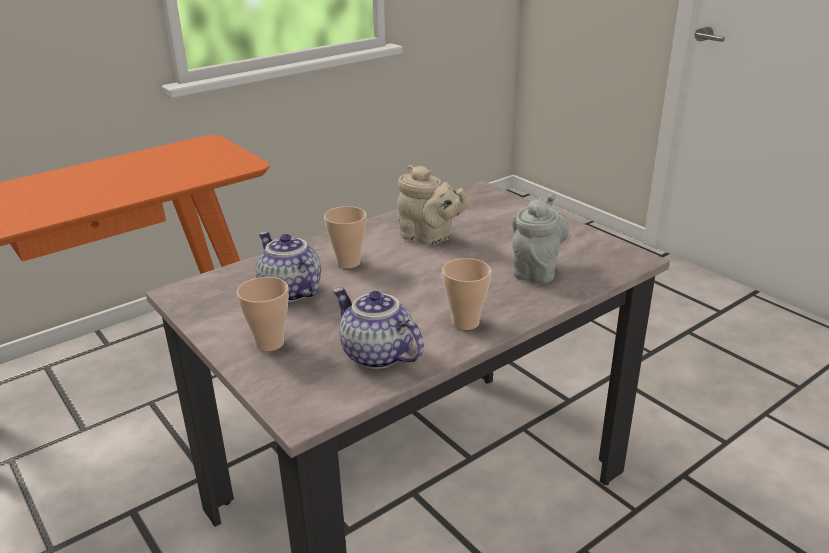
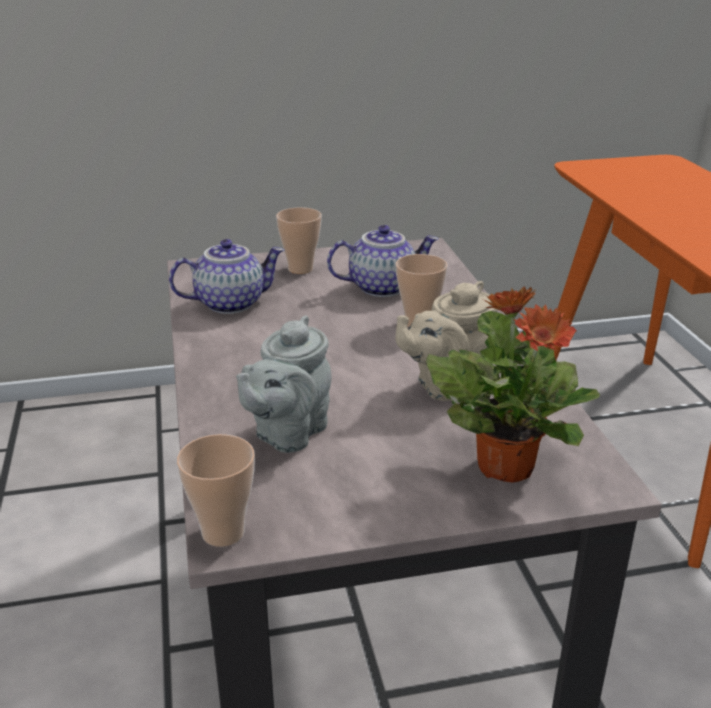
camera: 115 degrees right, 0 degrees up
cup [442,258,491,330] -> cup moved to [177,434,255,547]
grey teapot [512,193,569,284] -> grey teapot turned 75 degrees clockwise [236,315,331,453]
none -> potted plant [426,287,600,483]

